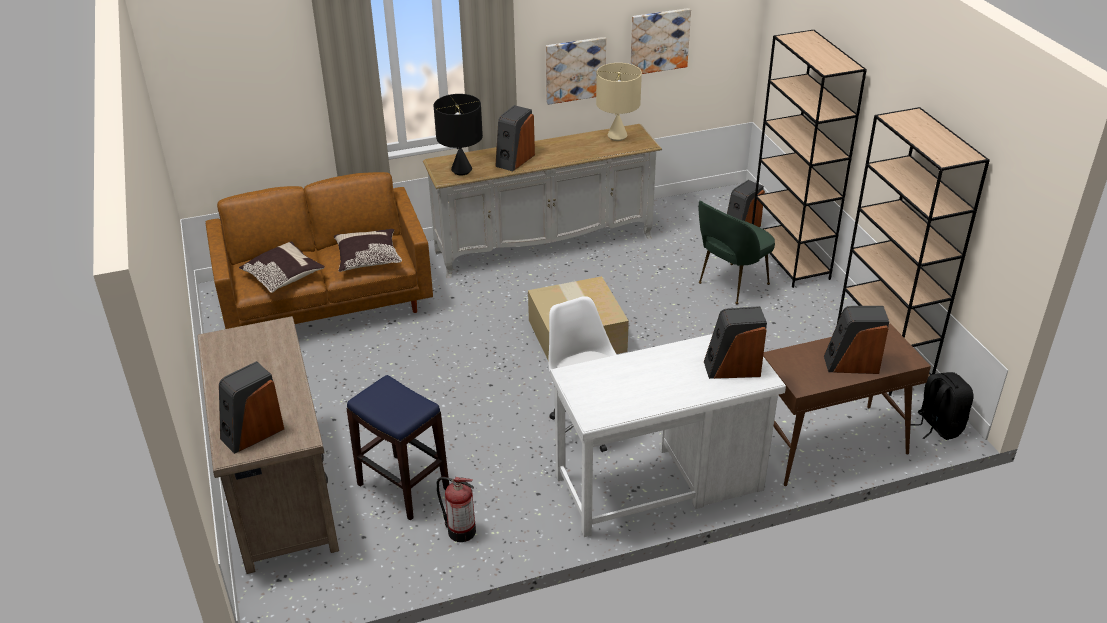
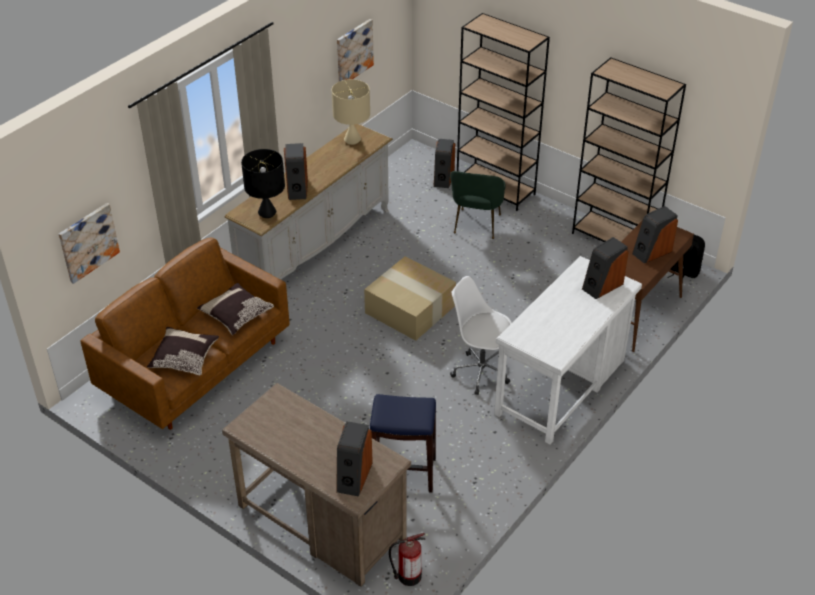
camera: 35 degrees left, 5 degrees up
fire extinguisher [436,477,476,542] -> fire extinguisher moved to [389,533,425,586]
picture [546,37,606,105] -> picture moved to [59,203,120,284]

